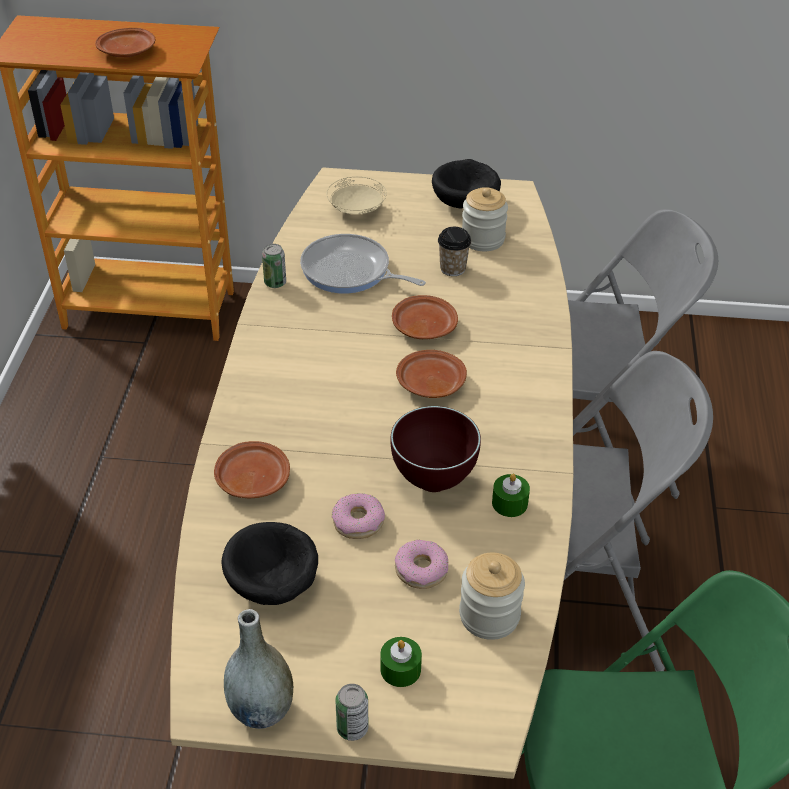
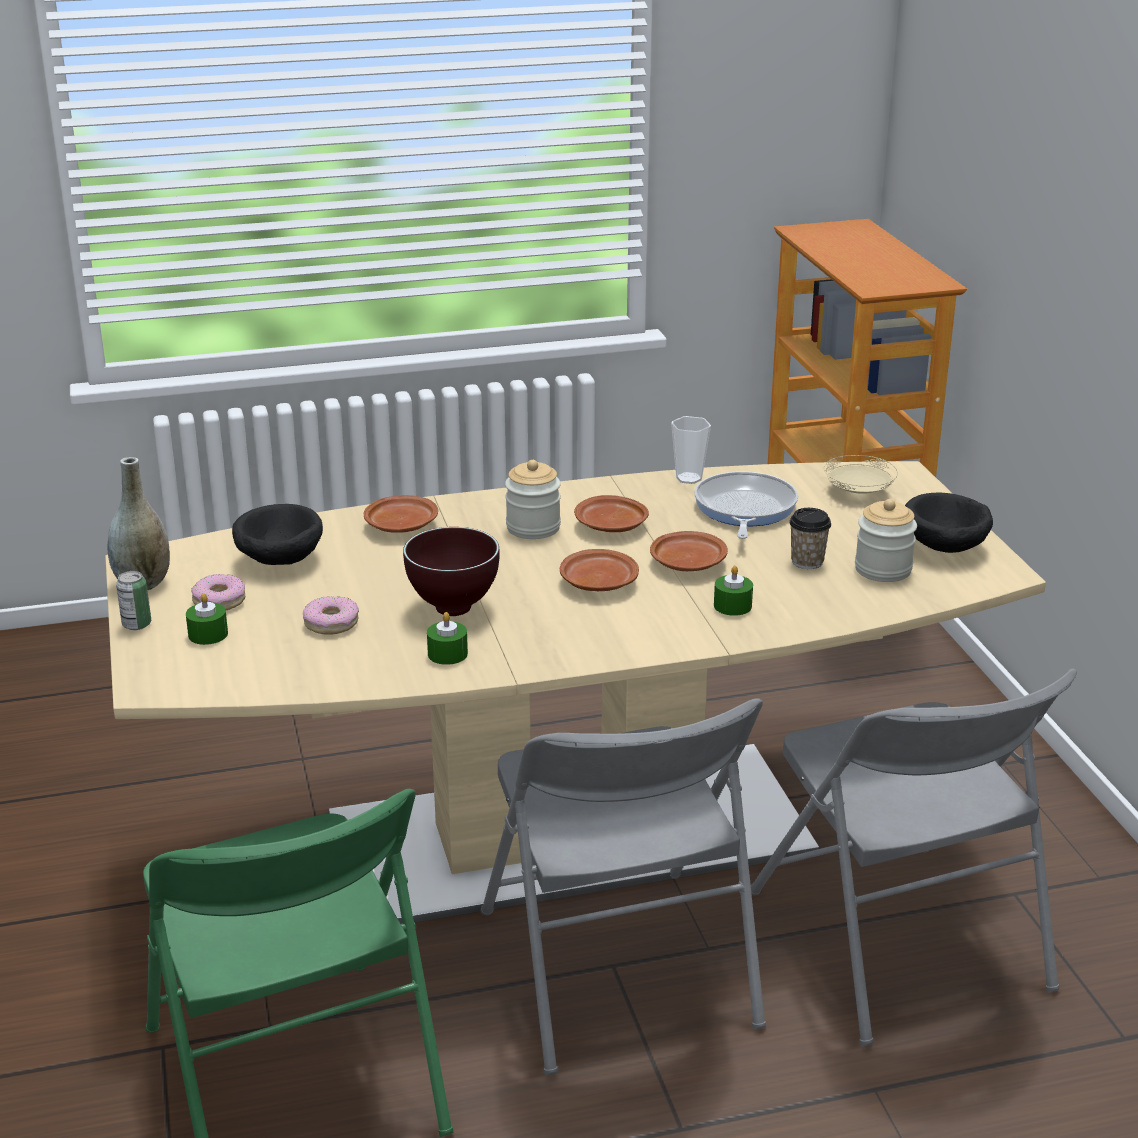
camera: 70 degrees right, 15 degrees down
brown plate [95,28,155,57] -> brown plate moved to [574,495,649,532]
can [262,244,286,288] -> cup [671,416,711,484]
donut [332,493,385,539] -> donut moved to [191,574,245,610]
jar [459,553,525,640] -> jar moved to [505,460,561,539]
none -> green candle [714,565,753,616]

